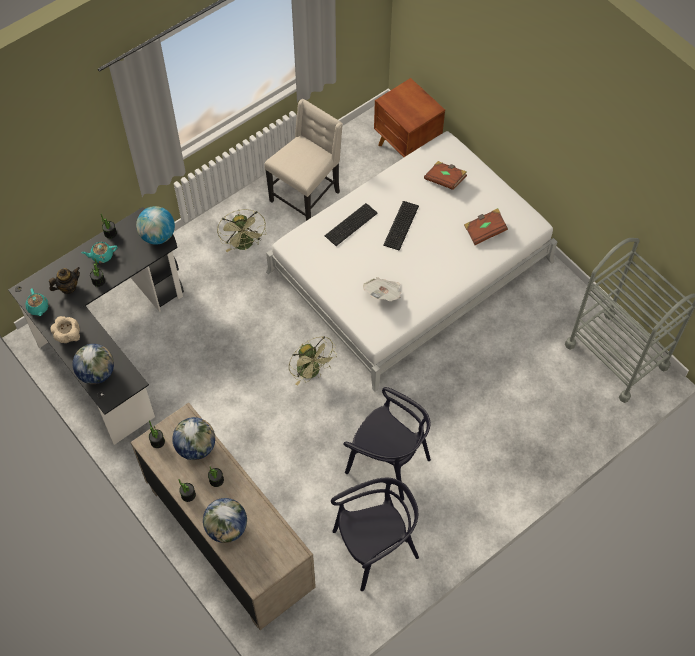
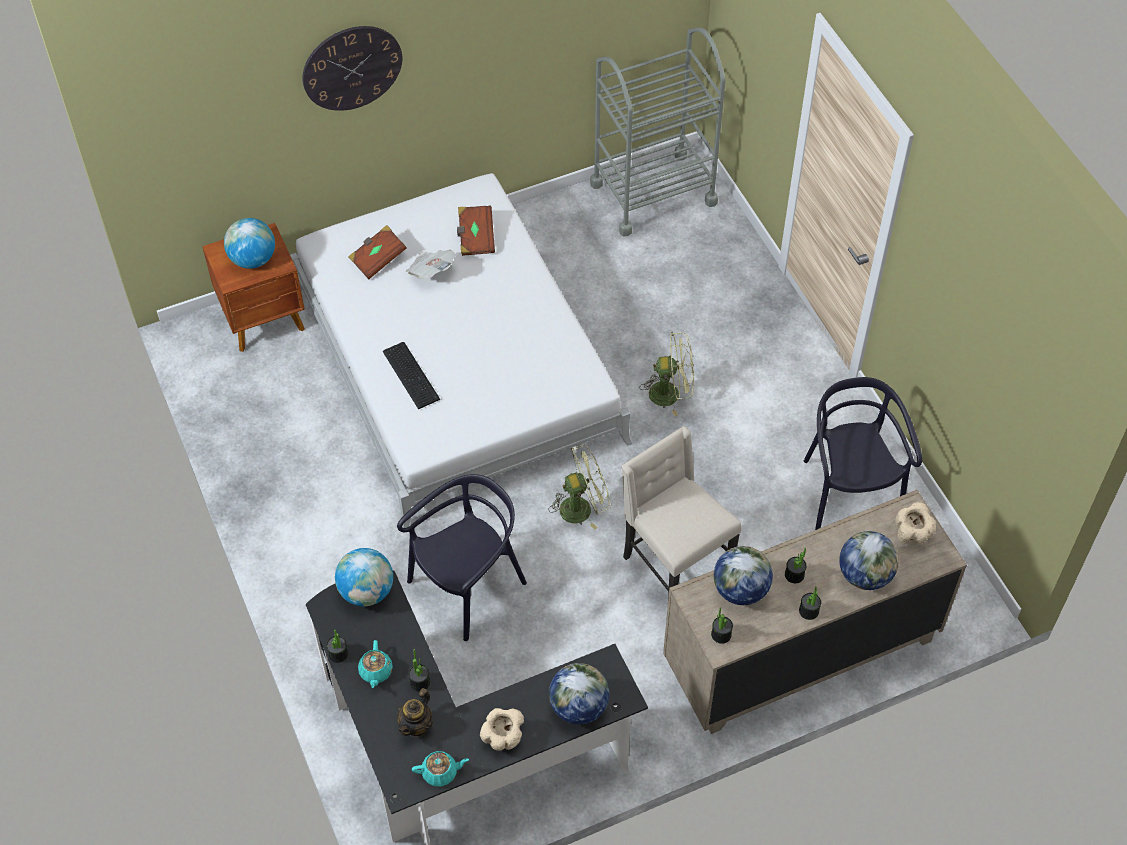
camera: 75 degrees left, 5 degrees down
teapot [49,267,80,294] -> teapot turned 135 degrees counterclockwise [397,688,433,737]
green fan [217,209,266,252] -> green fan moved to [640,332,694,416]
beige chair [265,99,343,221] -> beige chair moved to [622,426,742,597]
black chair [343,387,431,500] -> black chair moved to [397,474,527,641]
newspaper [363,277,401,301] -> newspaper moved to [406,250,457,279]
keyboard [383,201,419,251] -> none
none -> globe [224,218,275,269]
none -> wall clock [302,26,402,111]
none -> beige bowl [895,502,936,545]

